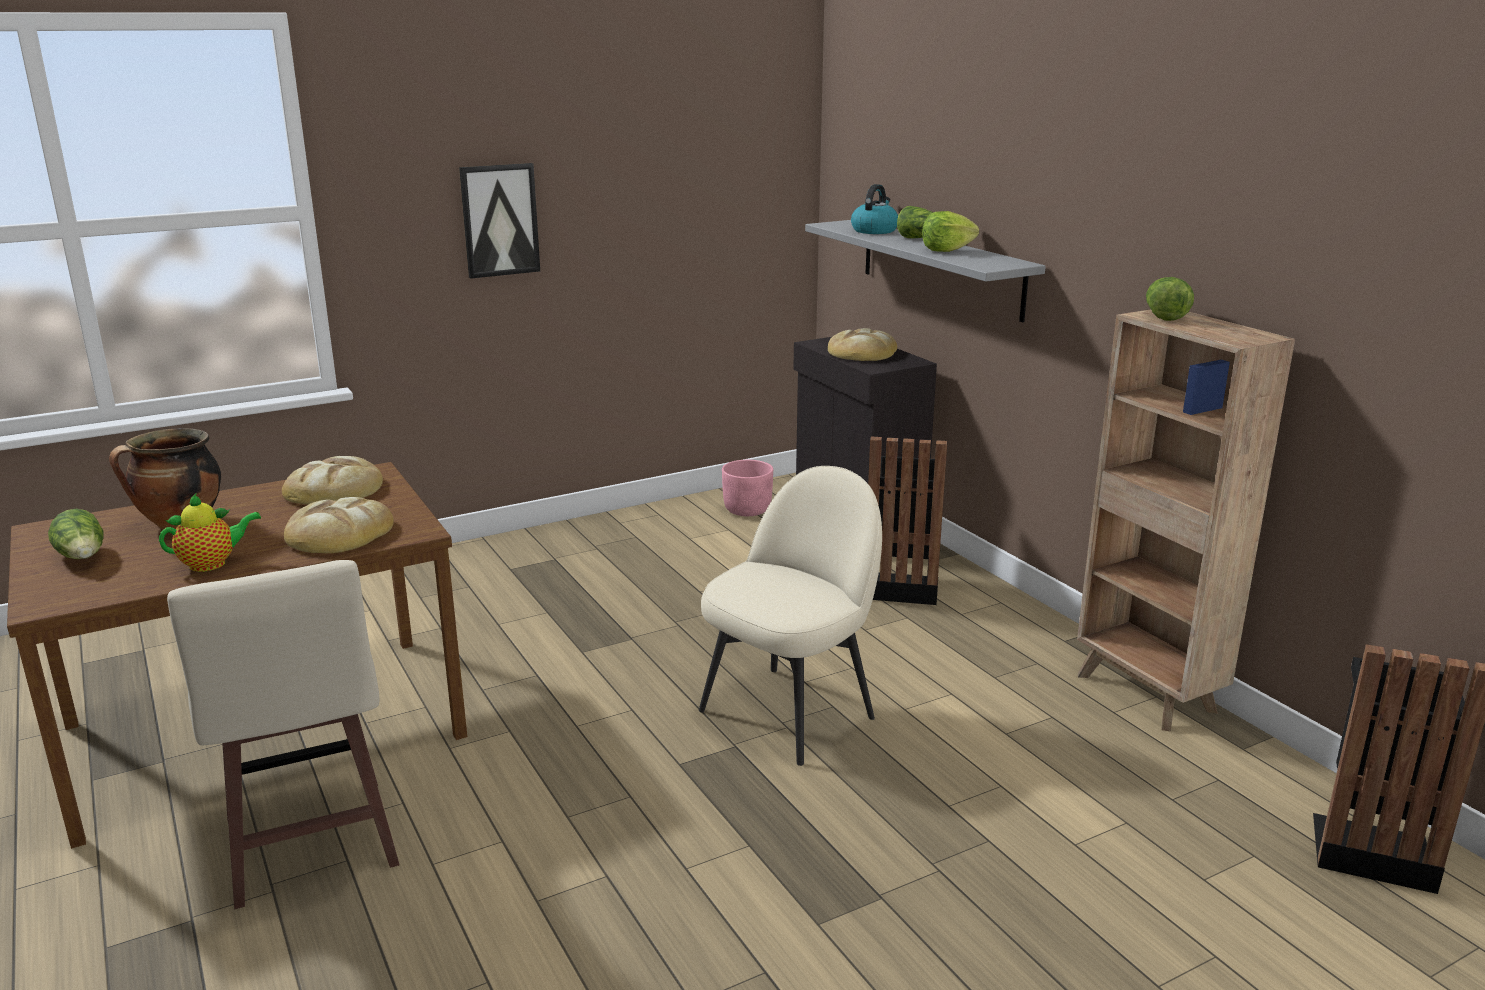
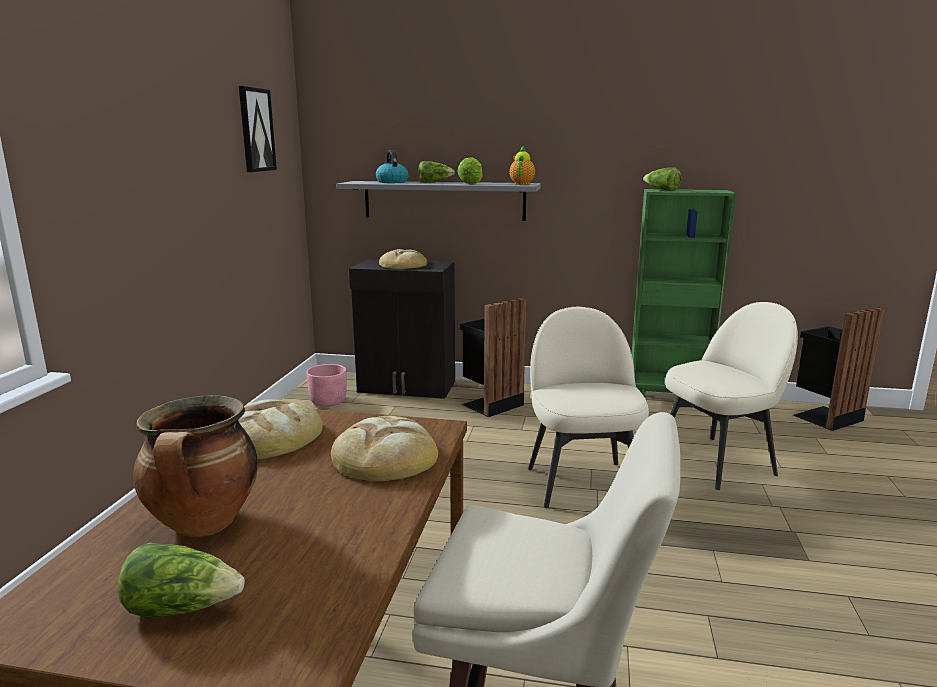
camera: 50 degrees left, 5 degrees down
teapot [159,494,261,572] -> teapot moved to [509,146,535,185]
picture [459,163,540,279] -> picture moved to [239,86,277,172]
brown bookcase [1077,309,1295,731] -> green bookcase [632,189,736,412]
none -> beige chair [665,302,798,490]

